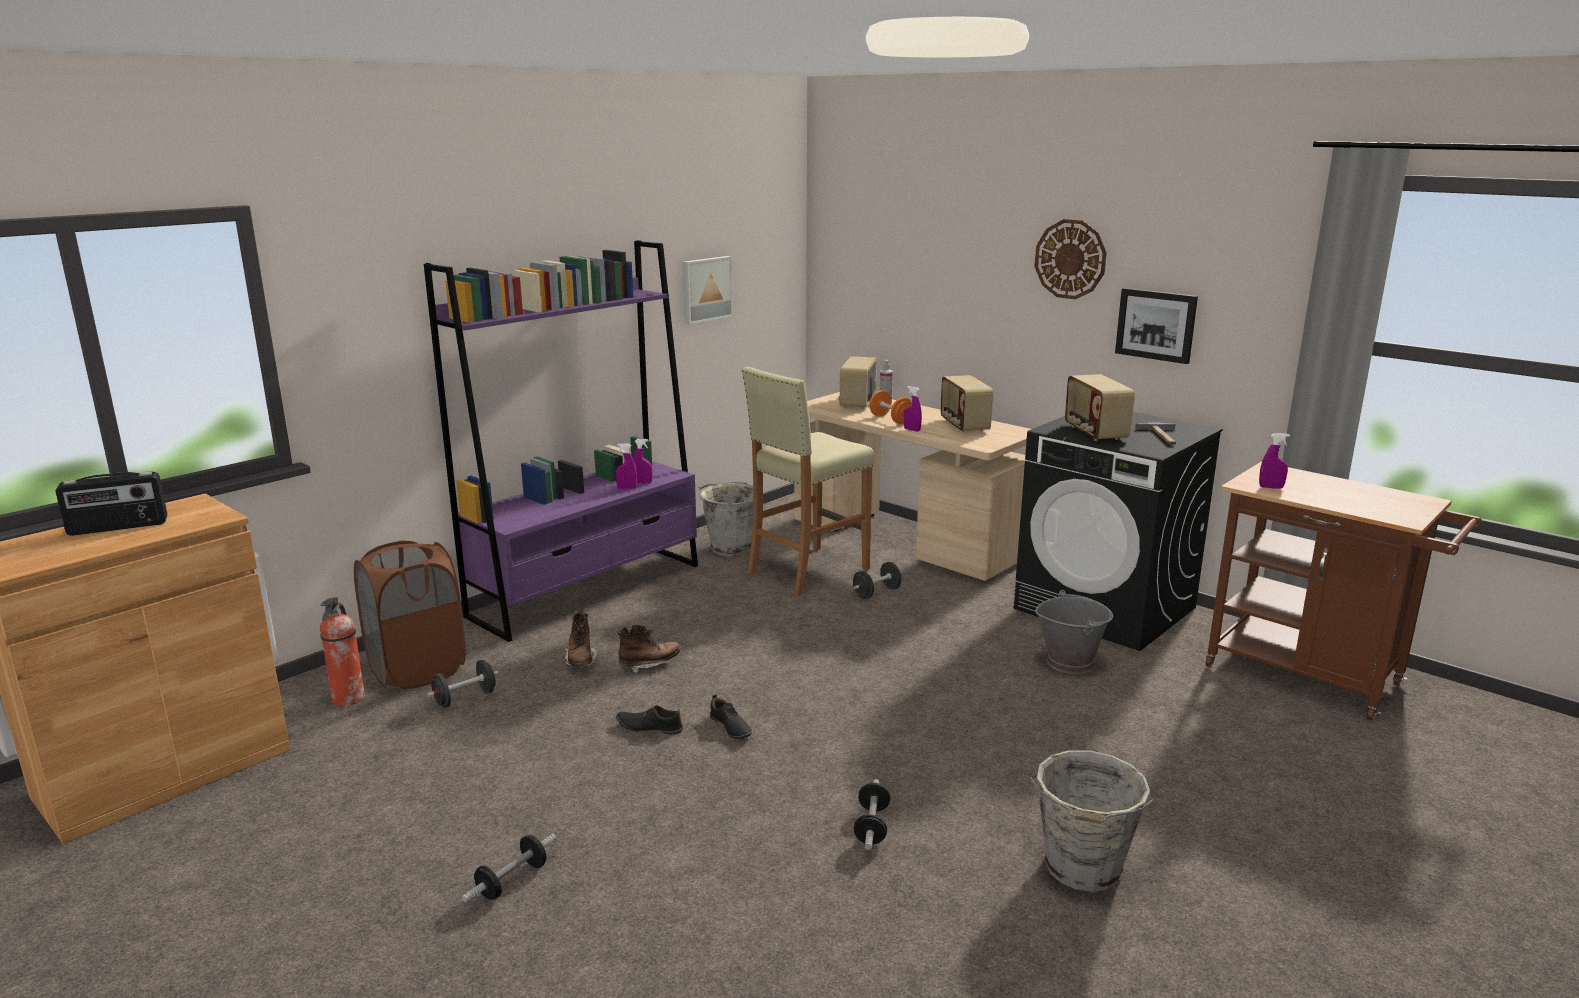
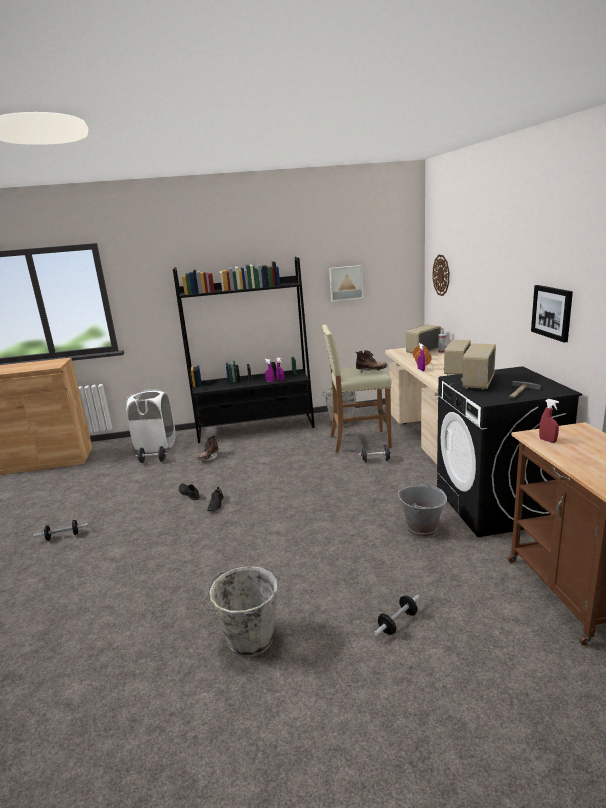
camera: 40 degrees right, 0 degrees up
radio [56,472,167,536] -> none
fire extinguisher [320,598,365,706] -> none
brown laundry basket [354,540,466,689] -> white laundry basket [126,389,175,453]
purple bookcase [424,240,698,642] -> black bookcase [173,257,315,443]
brown boot [617,625,681,673] -> brown boot moved to [356,350,388,373]
dumbbell [854,779,890,850] -> dumbbell moved to [374,595,420,636]
wall clock [1034,219,1107,299] -> wall clock moved to [433,255,449,296]
purple spray bottle [1259,433,1290,489] -> red spray bottle [539,399,559,443]

